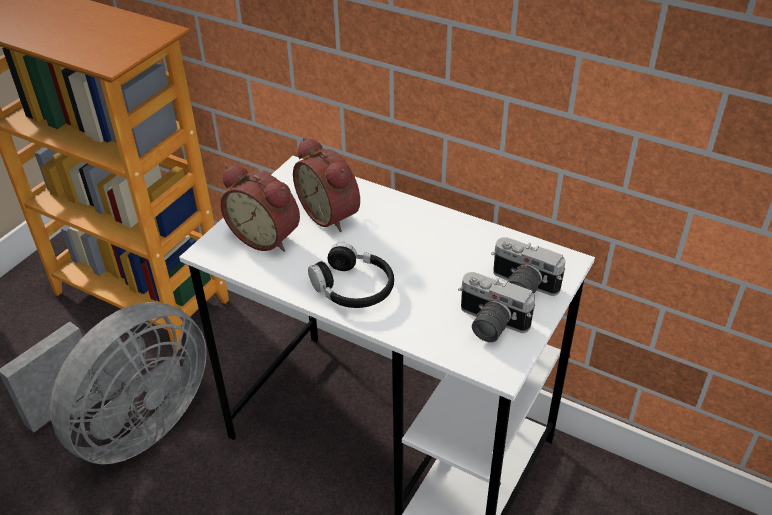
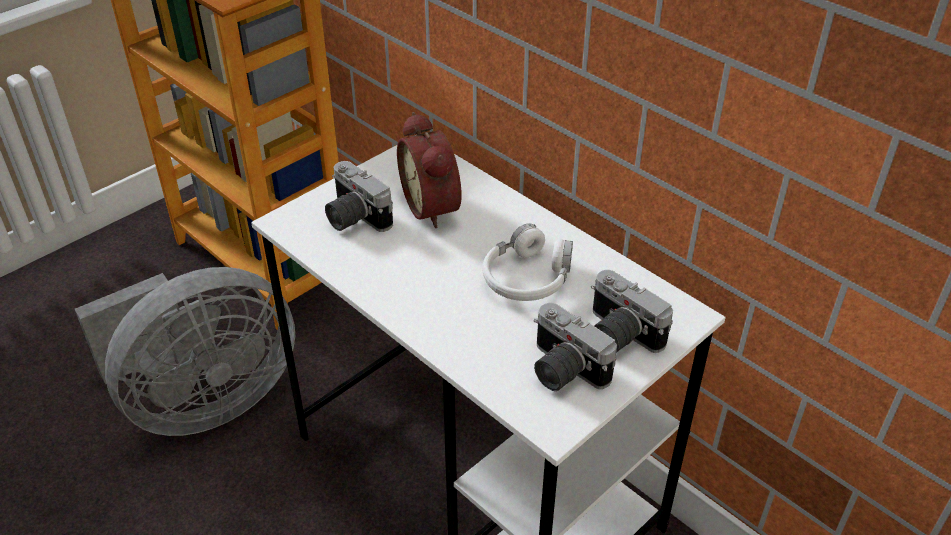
camera: 15 degrees right, 0 degrees up
alarm clock [221,165,300,252] -> camera [325,161,393,232]
black headphones [308,242,394,308] -> none
none -> white headphones [483,223,573,301]

